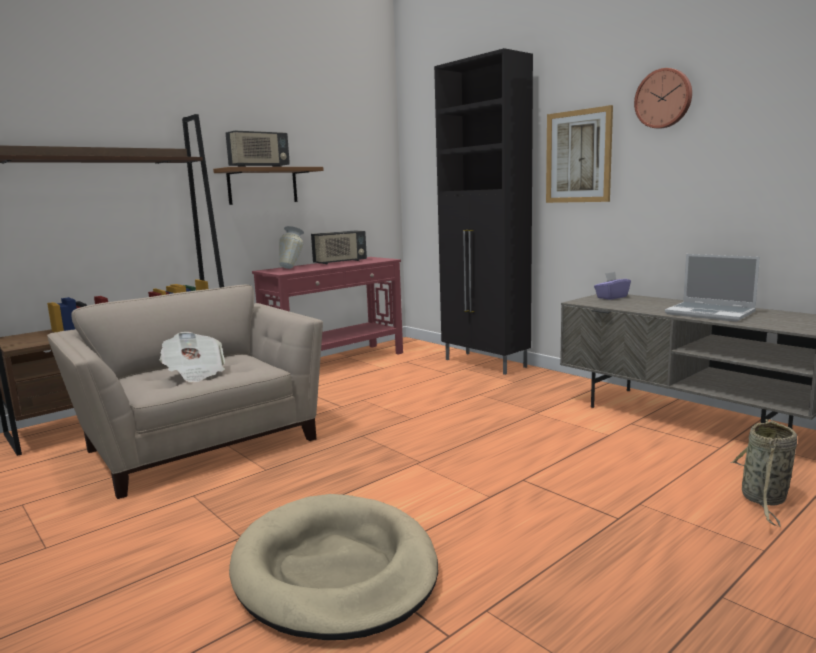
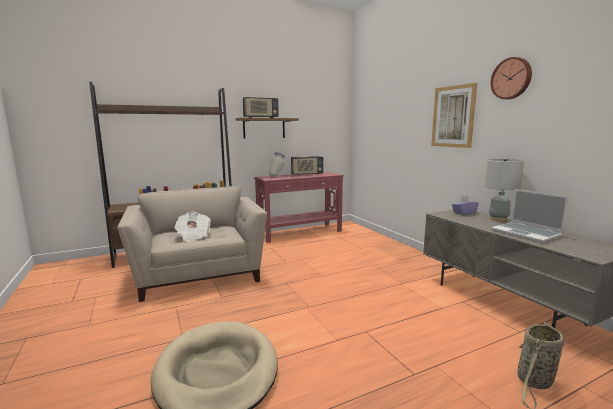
camera: 15 degrees right, 0 degrees up
black cabinet [434,48,533,375] -> none
none -> grey table lamp [485,158,524,221]

